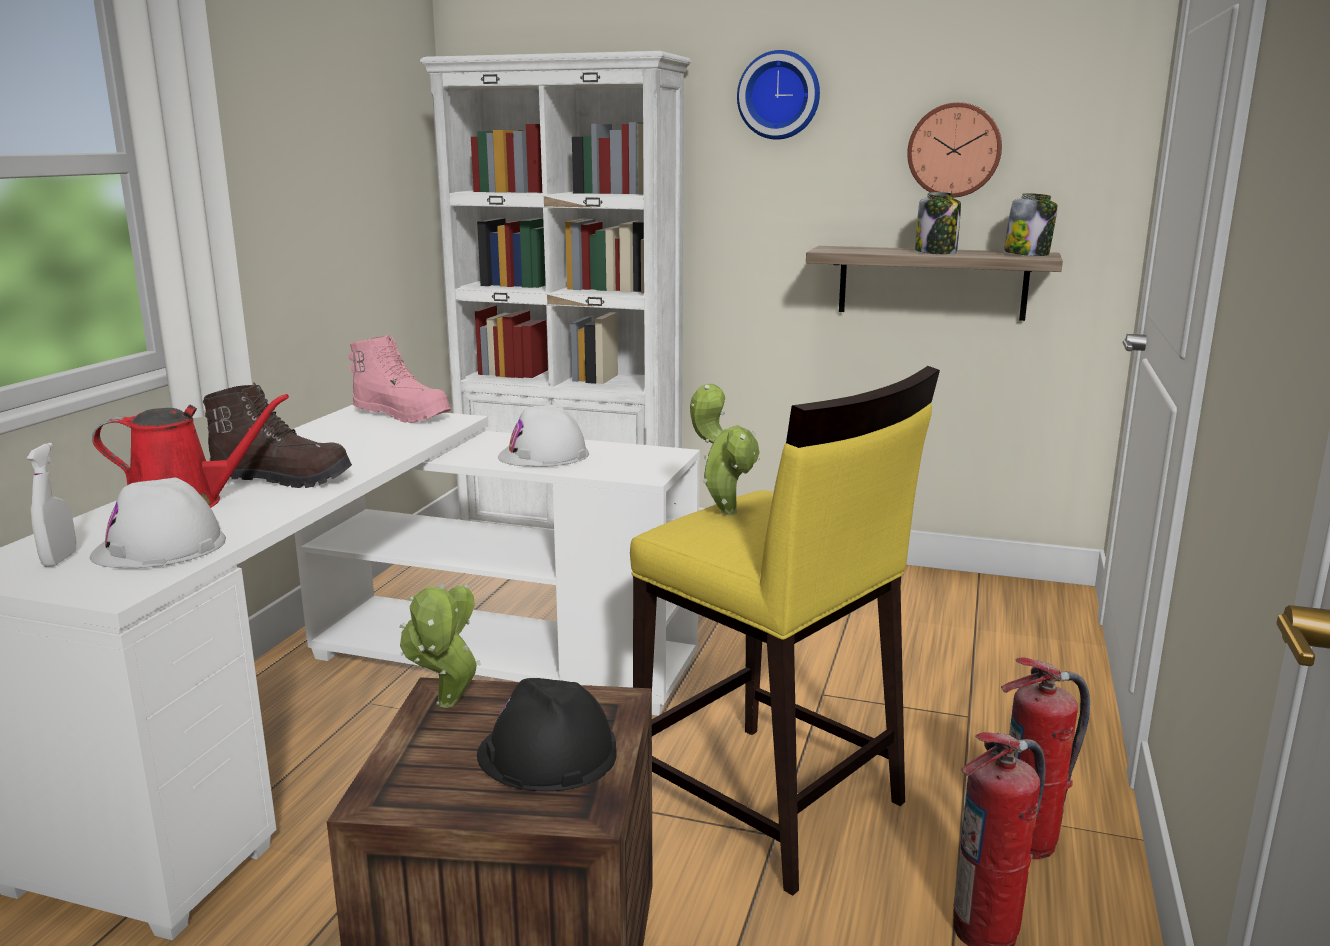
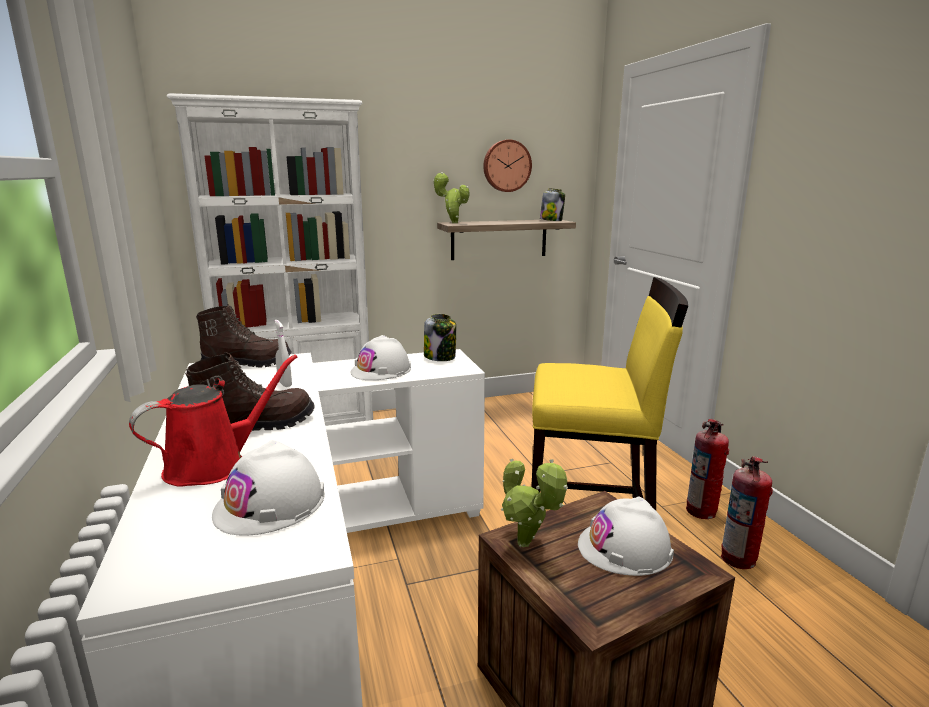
camera: 35 degrees left, 0 degrees up
white spray bottle [27,443,76,567] -> white spray bottle moved to [274,320,292,387]
pink boot [348,335,451,423] -> brown boot [196,305,292,368]
black hard hat [477,678,617,791] -> white hard hat [578,497,674,576]
potted plant [690,384,760,515] -> potted plant moved to [433,172,470,223]
wall clock [737,50,820,140] -> none
jar [915,192,961,254] -> jar moved to [424,314,456,361]

